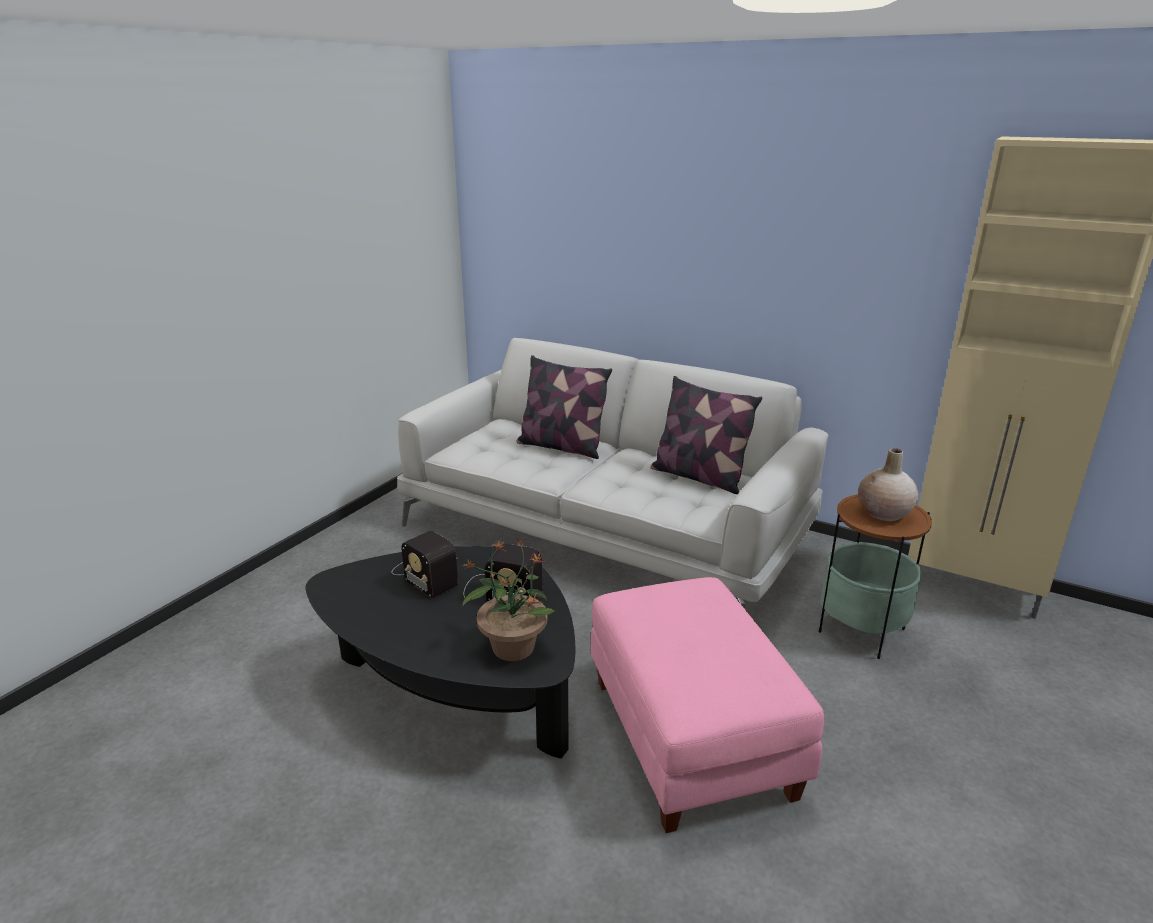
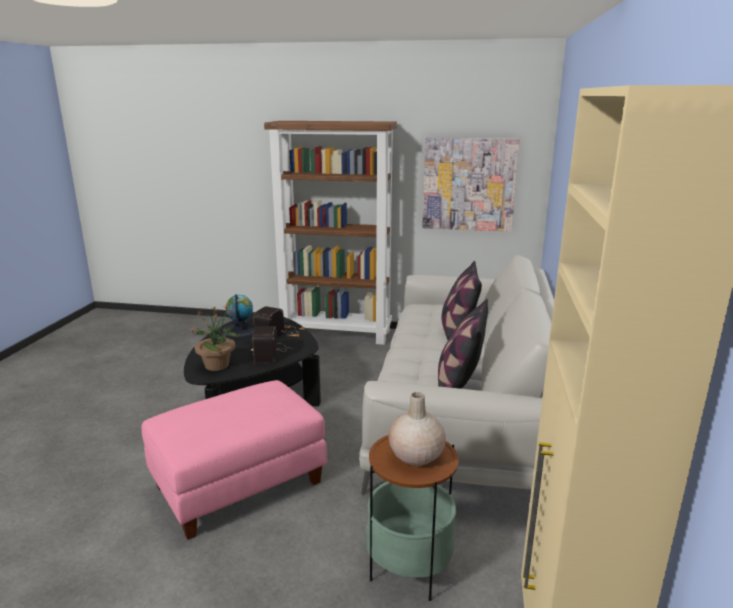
camera: 70 degrees right, 5 degrees down
none -> globe [222,294,254,338]
none -> brown bookcase [264,121,397,345]
none -> picture [422,137,520,232]

